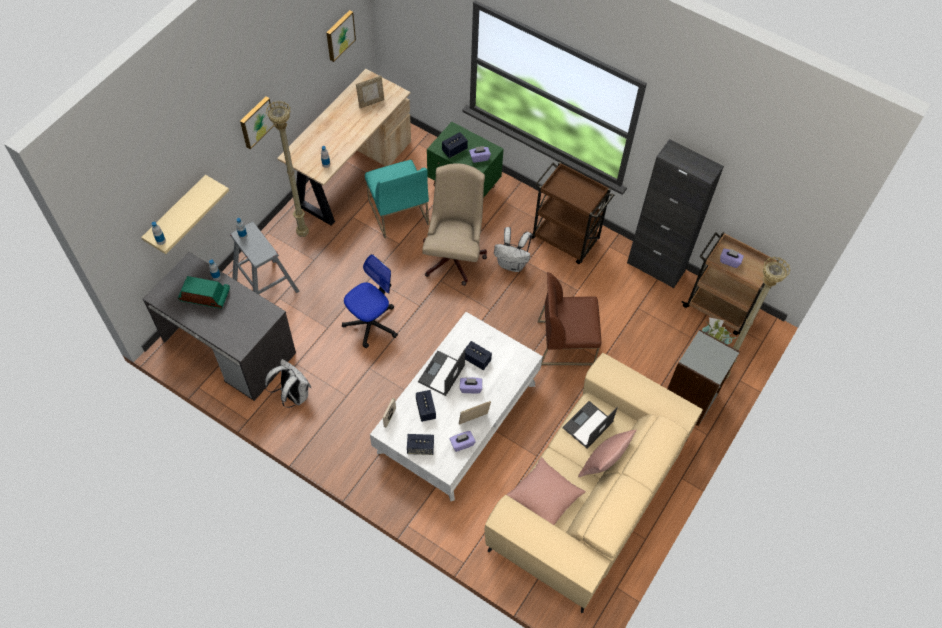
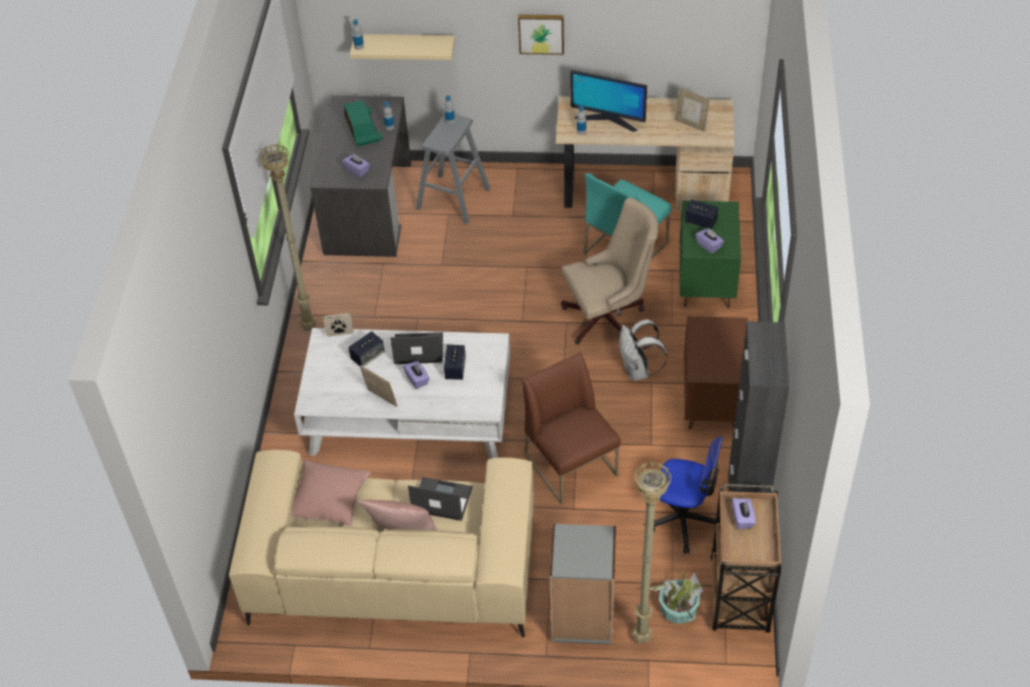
camera: 65 degrees right, 10 degrees down
white backpack [265,359,311,408] -> none
beige floor lamp [266,101,309,237] -> beige floor lamp moved to [258,144,316,331]
picture [326,10,356,62] -> none
office chair [342,254,398,348] -> office chair moved to [653,436,723,554]
speaker [407,434,434,455] -> none
purple tissue box [450,431,476,452] -> purple tissue box moved to [342,153,370,177]
brown cart [531,162,614,264] -> brown nightstand [683,316,748,429]
none -> monitor [570,70,647,132]

